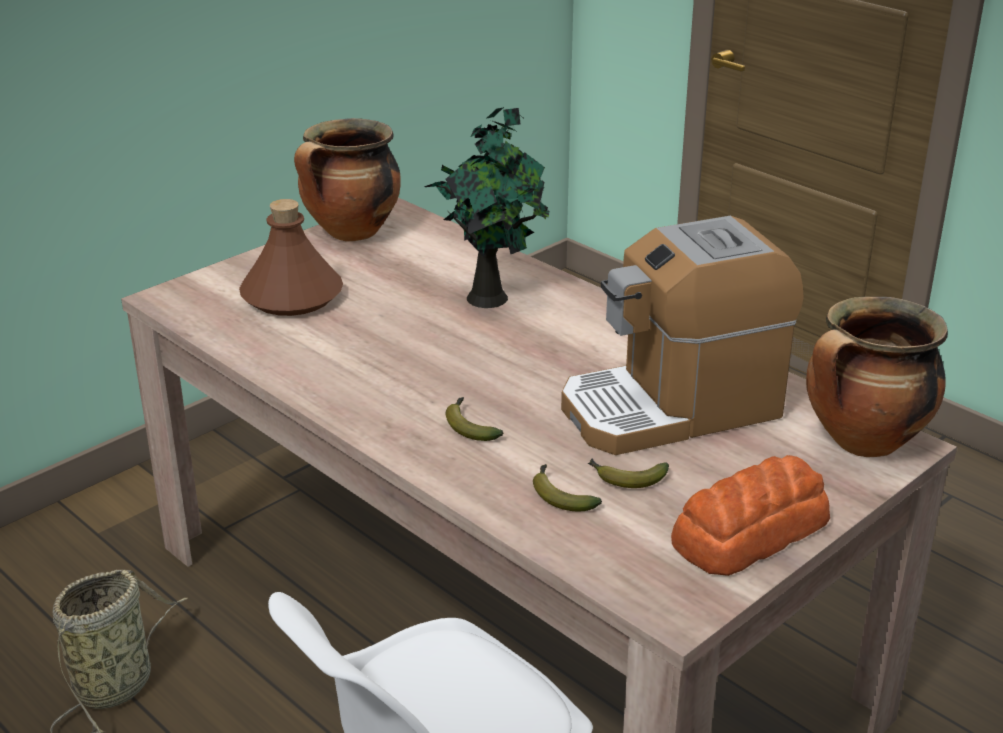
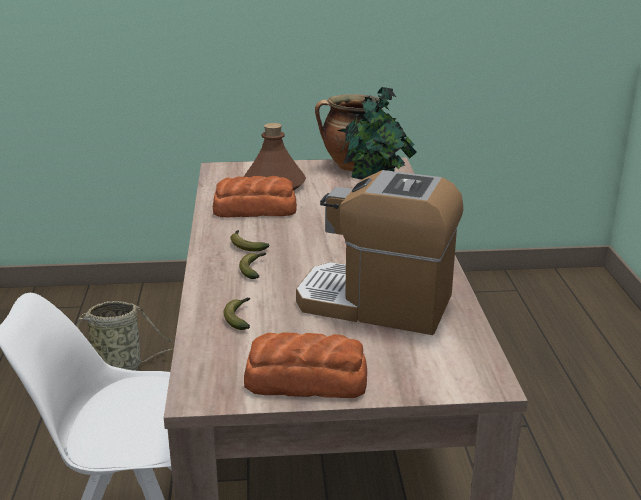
camera: 40 degrees right, 5 degrees down
banana [588,459,669,488] -> banana moved to [230,230,269,251]
cooking pot [806,297,948,457] -> none
none -> bread [213,176,297,217]

